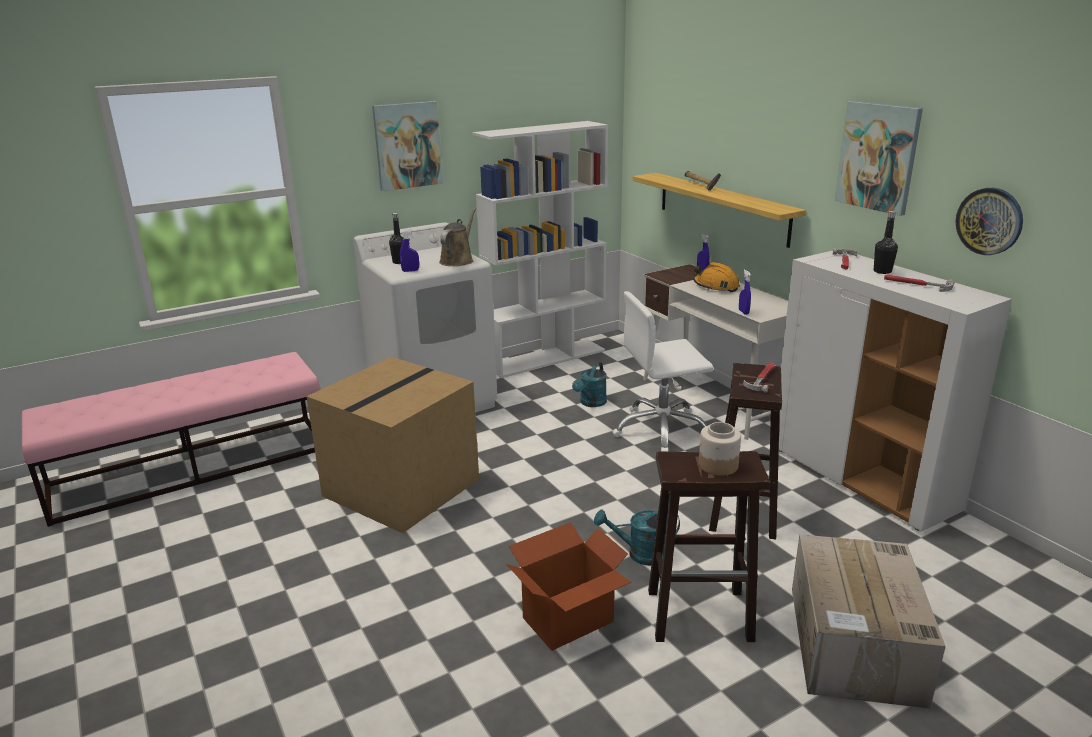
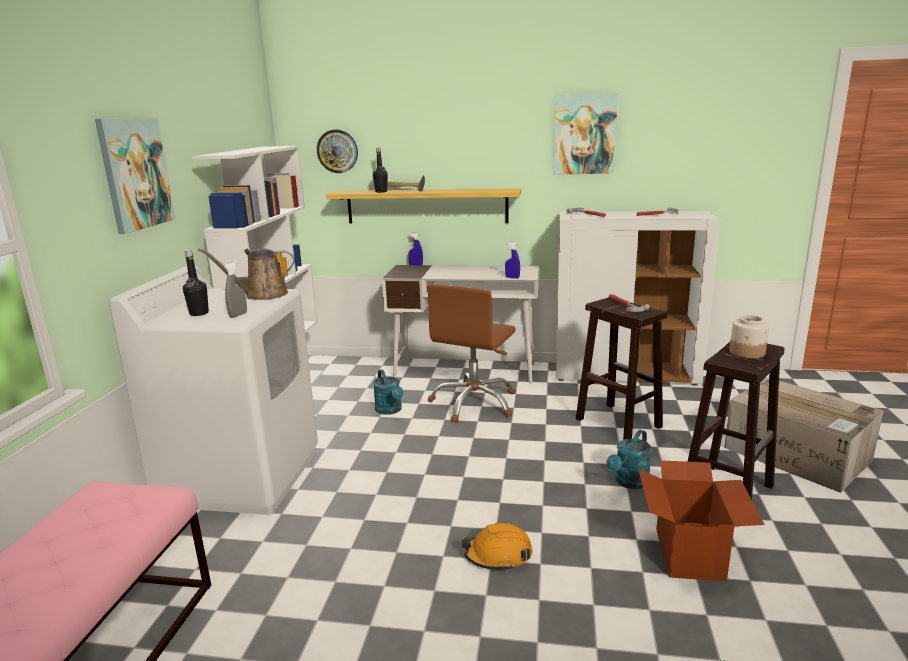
camera: 50 degrees left, 5 degrees down
cardboard box [306,357,479,533] -> none
blue spray bottle [400,230,419,272] -> grey spray bottle [224,262,247,318]
brown watering can [439,208,477,266] -> brown watering can turned 75 degrees counterclockwise [198,248,295,300]
white office chair [613,291,714,452] -> brown office chair [427,284,516,423]
orange hard hat [693,262,740,292] -> orange hard hat moved to [461,522,532,571]
black bottle [874,211,898,274] -> black bottle moved to [373,148,388,193]
wall clock [955,188,1023,255] -> wall clock moved to [317,129,358,173]

